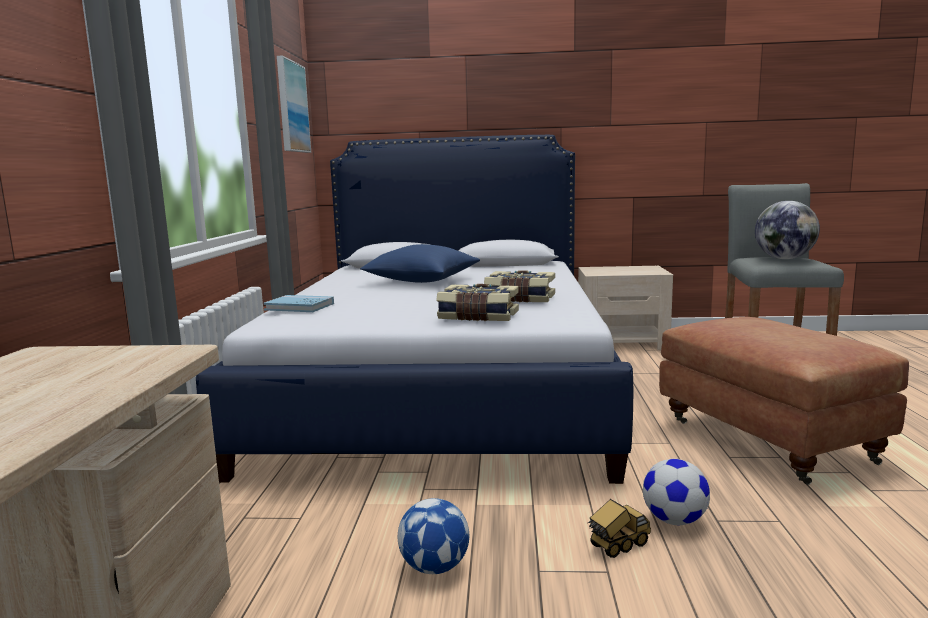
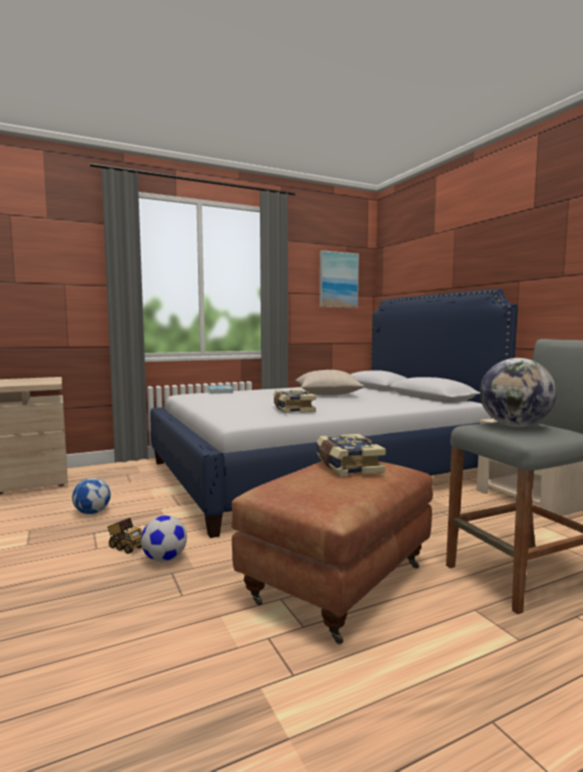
camera: 60 degrees right, 5 degrees down
blue pillow [360,244,480,283] -> beige pillow [295,370,364,395]
book [436,284,519,321] -> book moved to [316,434,386,476]

